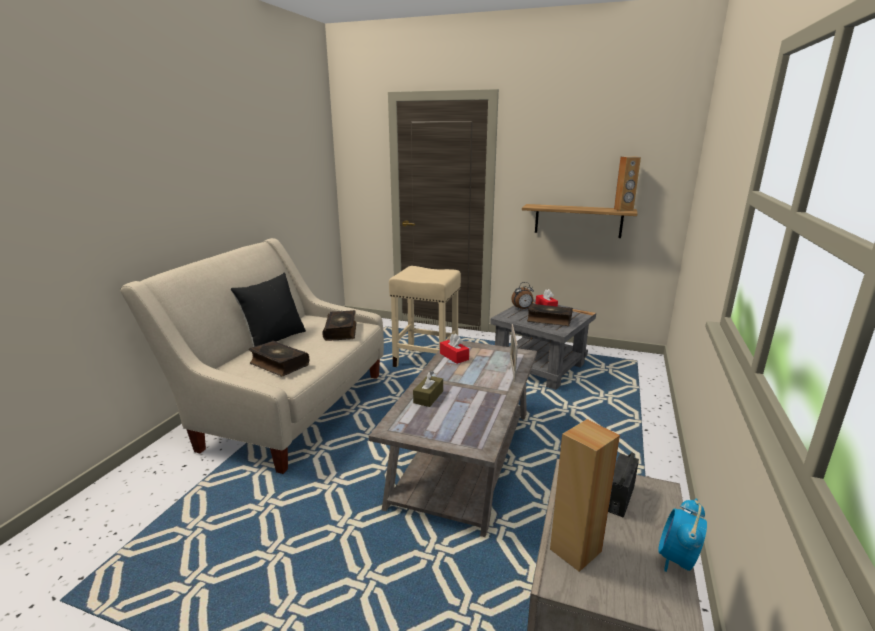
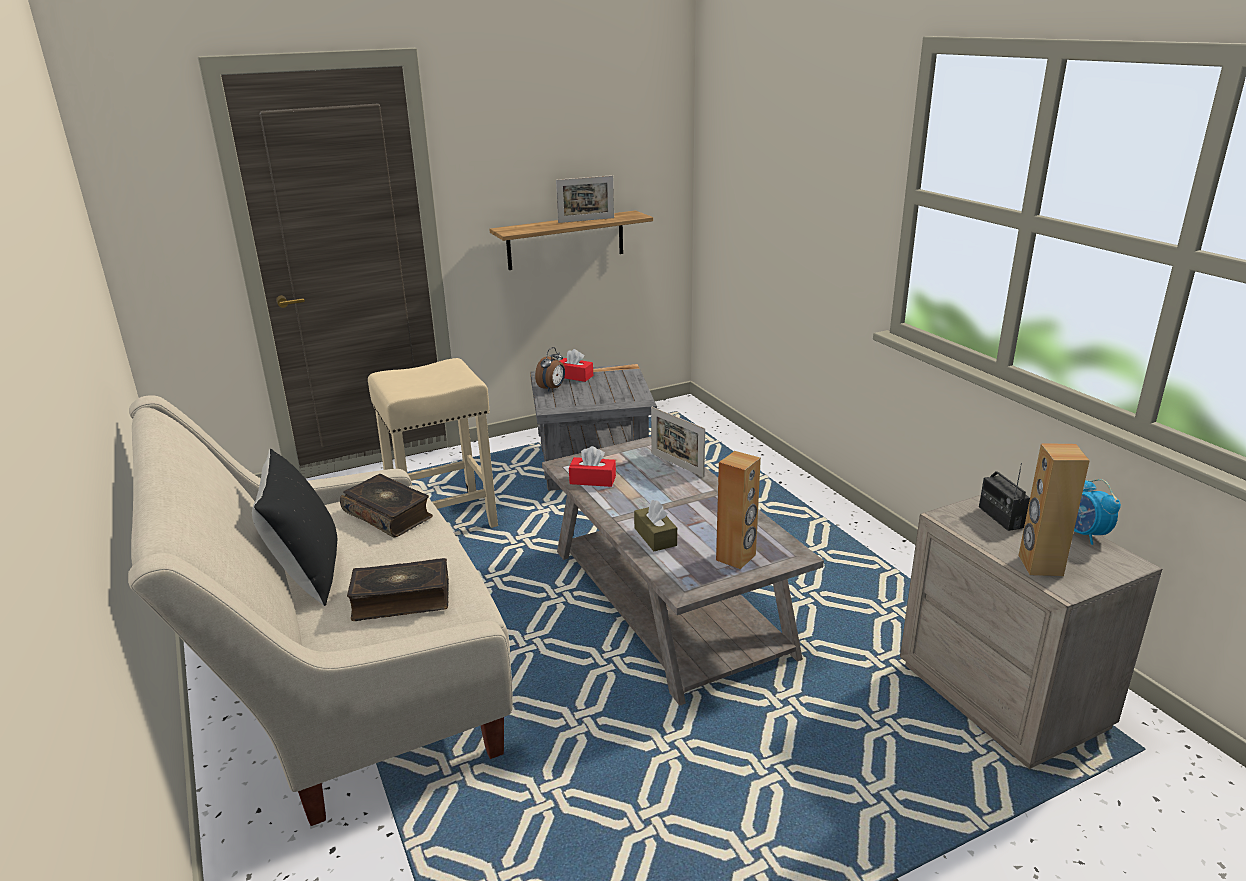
camera: 45 degrees left, 5 degrees up
book [527,304,573,326] -> none
brown speaker [614,156,641,211] -> brown speaker moved to [716,451,761,569]
none -> picture frame [556,175,614,223]

